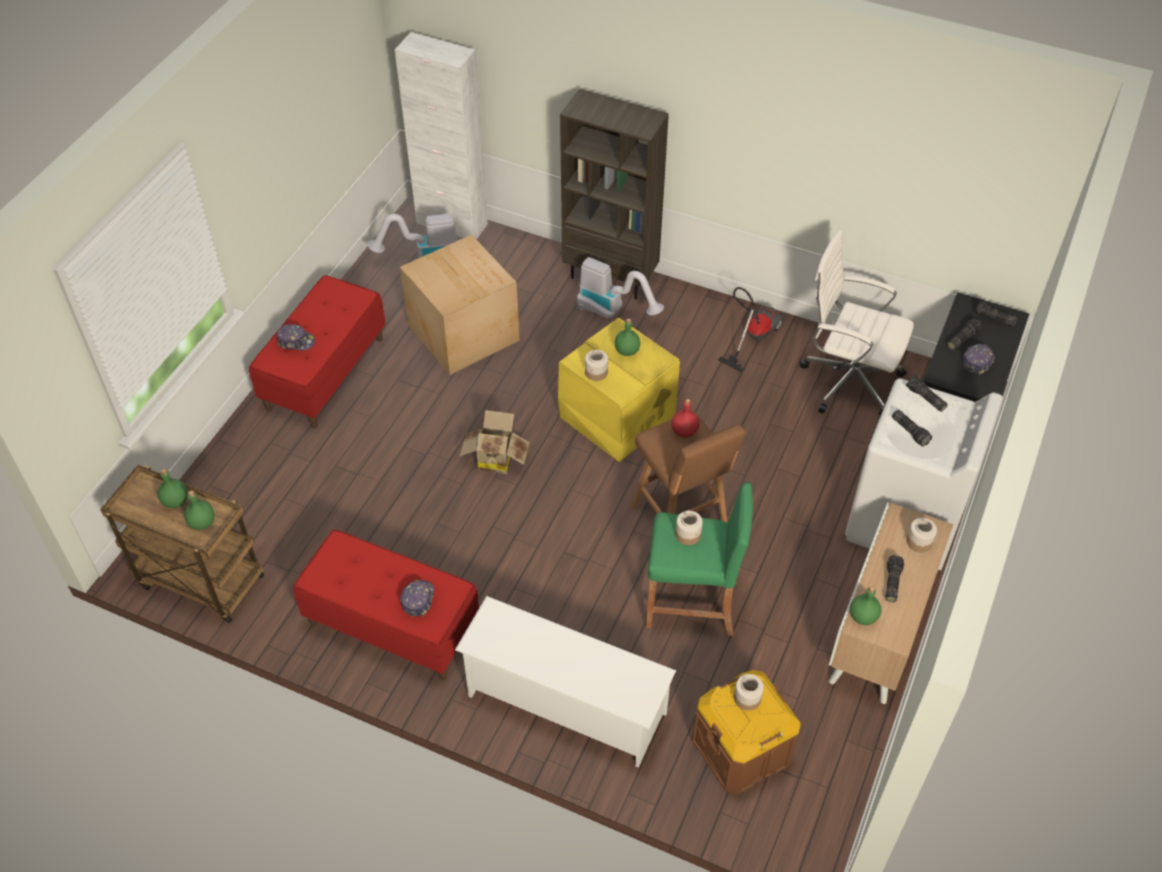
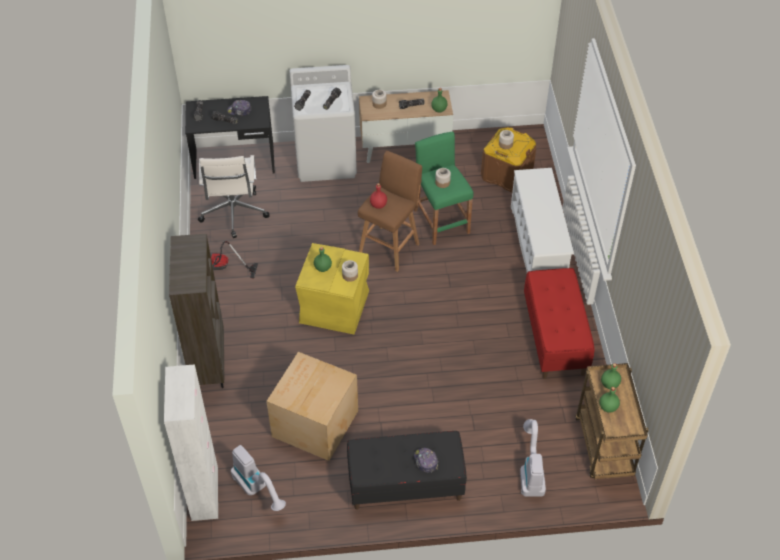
camera: 120 degrees left, 0 degrees up
red bench [249,275,386,429] -> black bench [347,431,467,510]
cap [400,580,434,617] -> none
cardboard box [460,410,529,474] -> none
vacuum cleaner [577,257,664,319] -> vacuum cleaner moved to [520,419,546,497]

